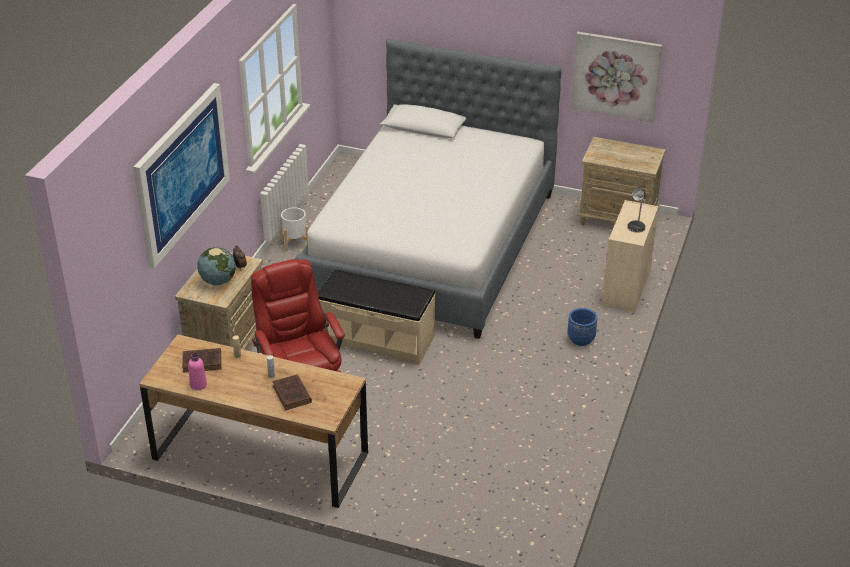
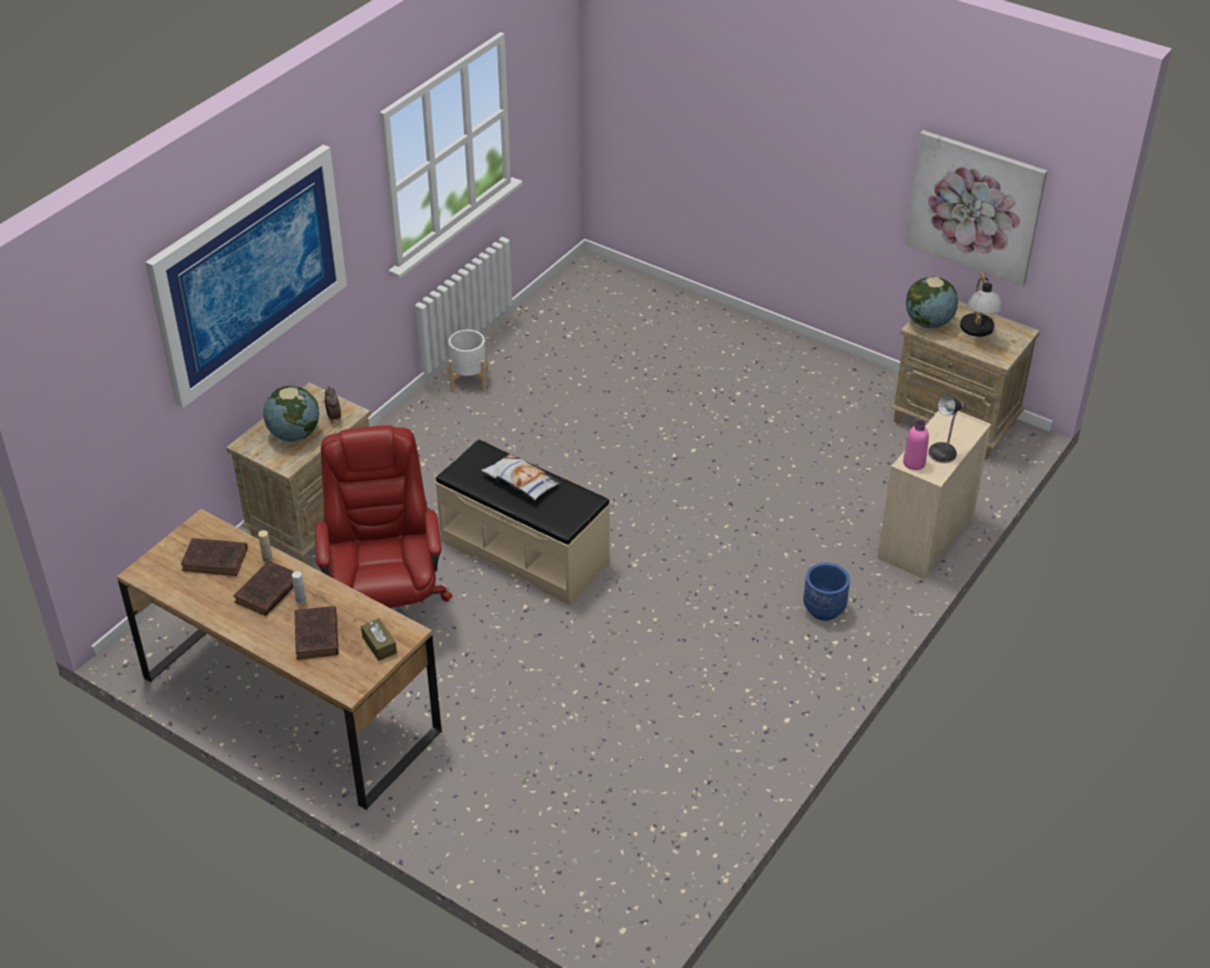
camera: 15 degrees right, 5 degrees up
pink bottle [188,353,207,391] -> pink bottle moved to [903,420,929,470]
bed [295,39,562,339] -> none
none -> brown book [234,561,295,616]
none -> brown tissue box [361,618,397,661]
none -> pillow [482,454,561,501]
none -> globe [906,277,958,328]
none -> table lamp [960,272,1003,337]

